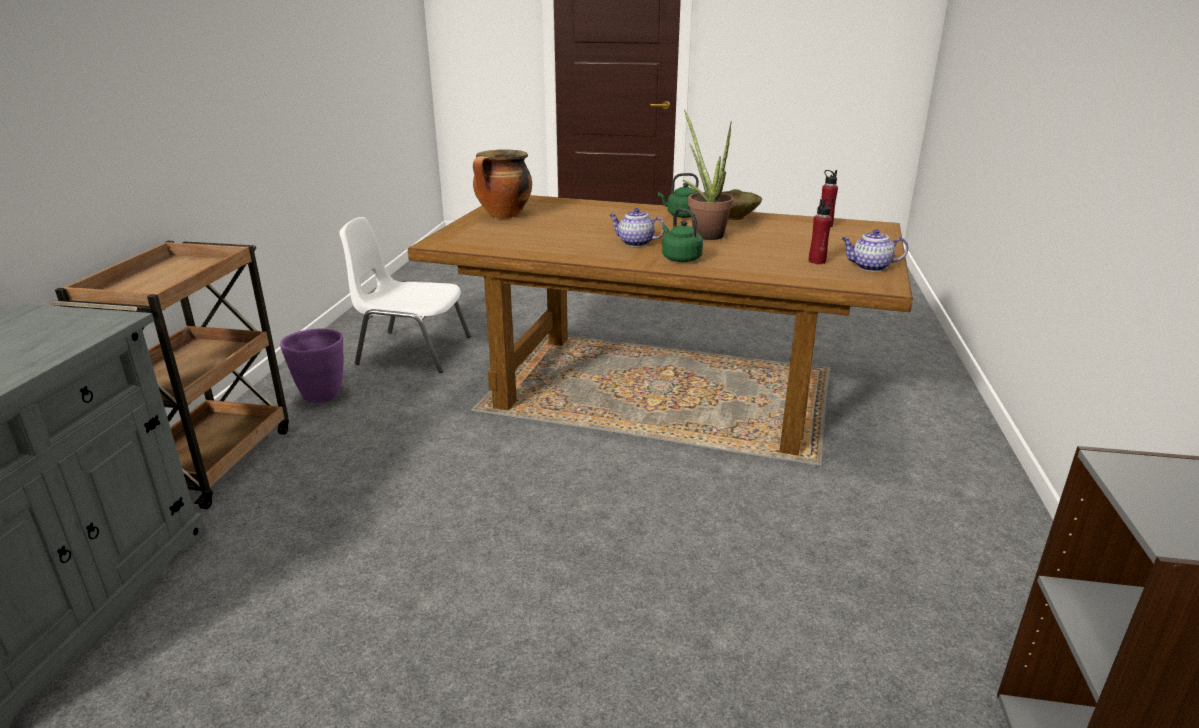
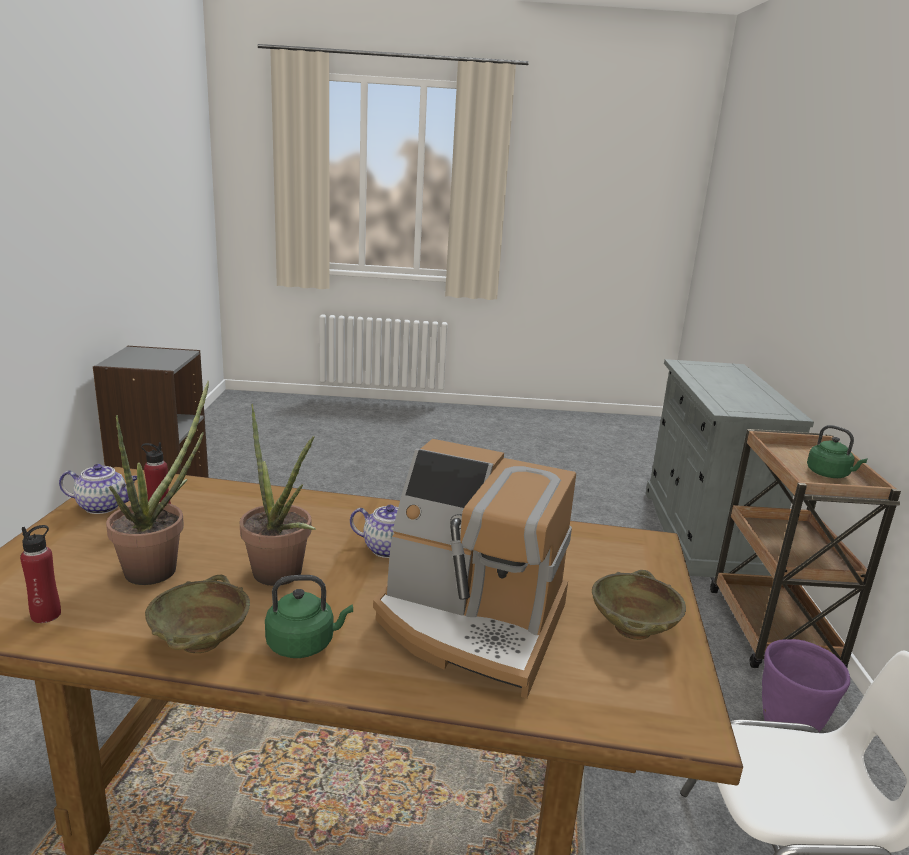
camera: 170 degrees right, 5 degrees down
cooking pot [473,149,532,219] -> beige bowl [592,570,686,640]
green kettle [662,209,703,262] -> green kettle moved to [807,425,868,478]
none -> potted plant [106,381,209,585]
none -> coffee machine [373,439,576,699]

